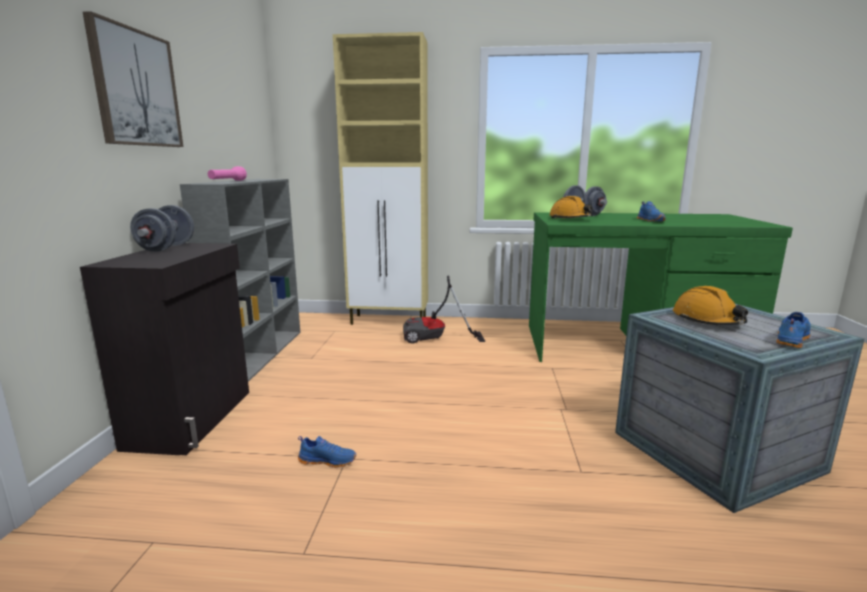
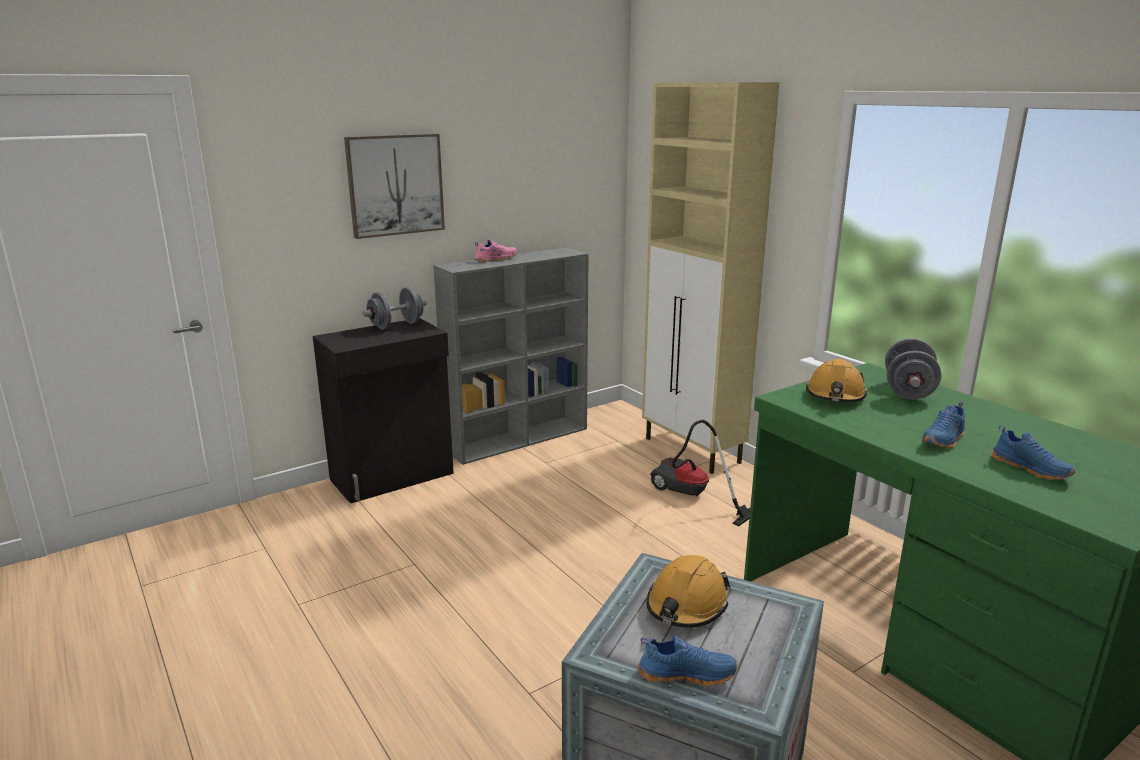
camera: 50 degrees right, 5 degrees up
pink flashlight [208,166,247,181] -> pink shoe [475,240,517,262]
blue shoe [298,436,356,468] -> blue shoe moved to [991,425,1075,480]

